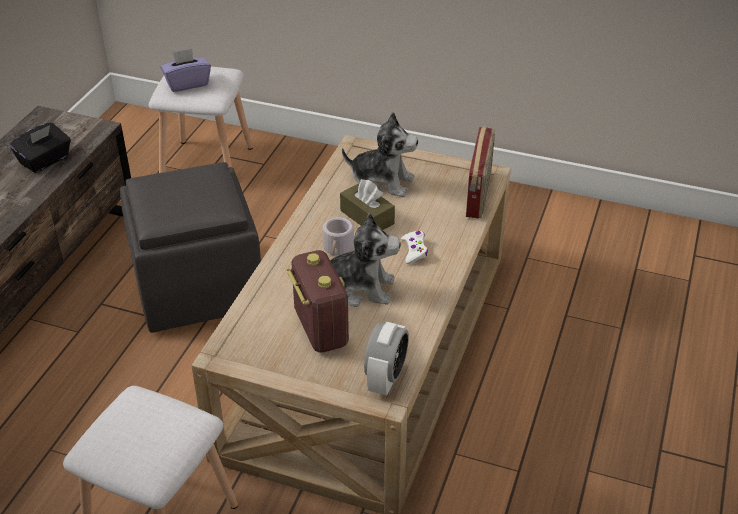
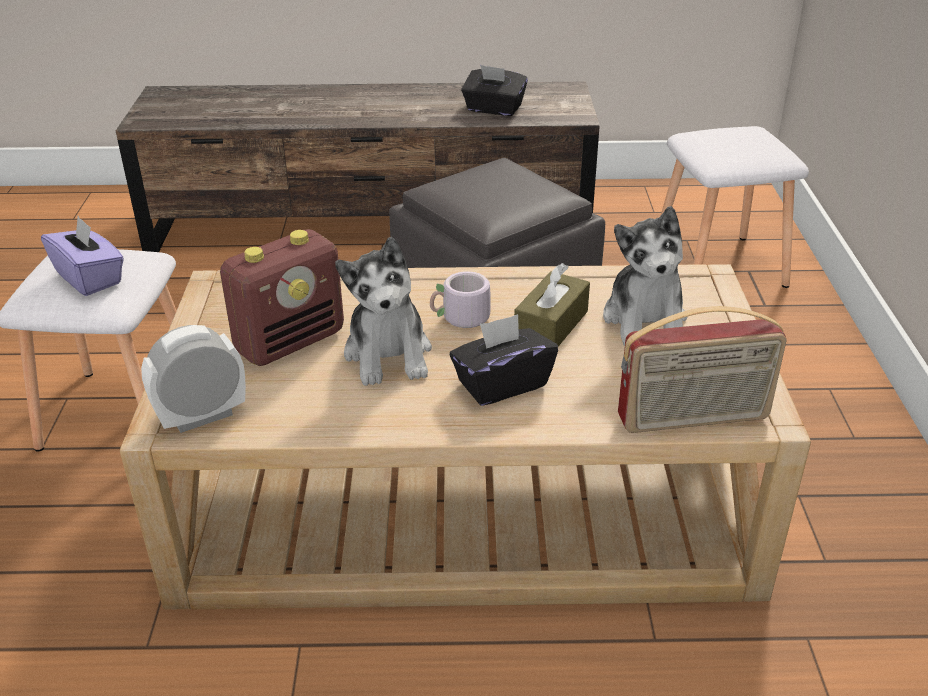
camera: 70 degrees right, 5 degrees down
purple tissue box [160,49,211,92] -> purple tissue box moved to [41,216,124,296]
alarm clock [364,322,409,396] -> alarm clock turned 150 degrees clockwise [141,325,246,433]
white game controller [401,231,428,264] -> black tissue box [450,314,558,406]

